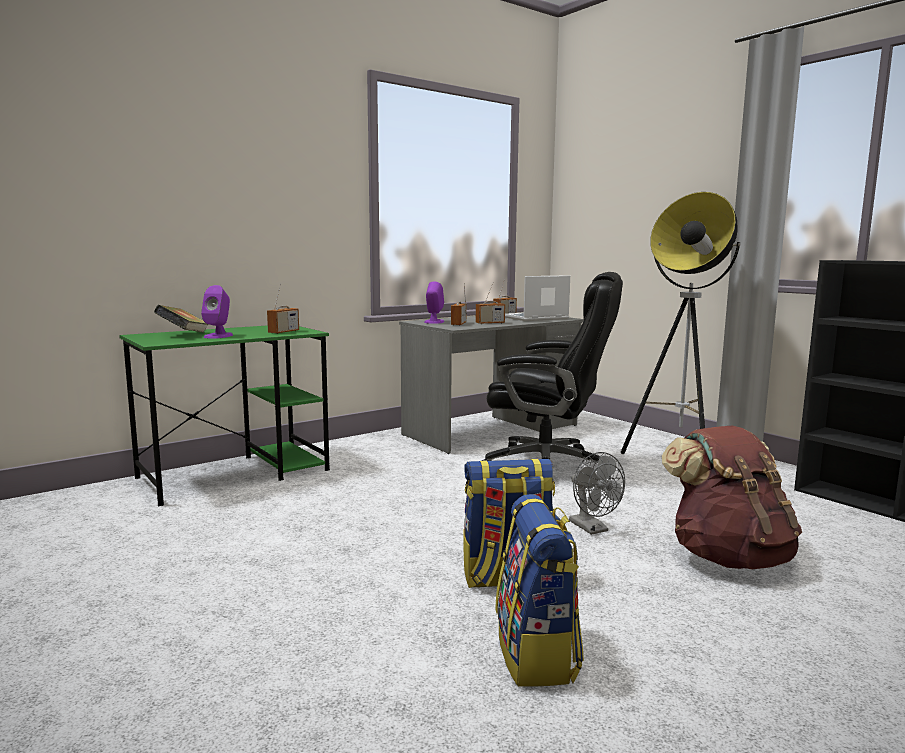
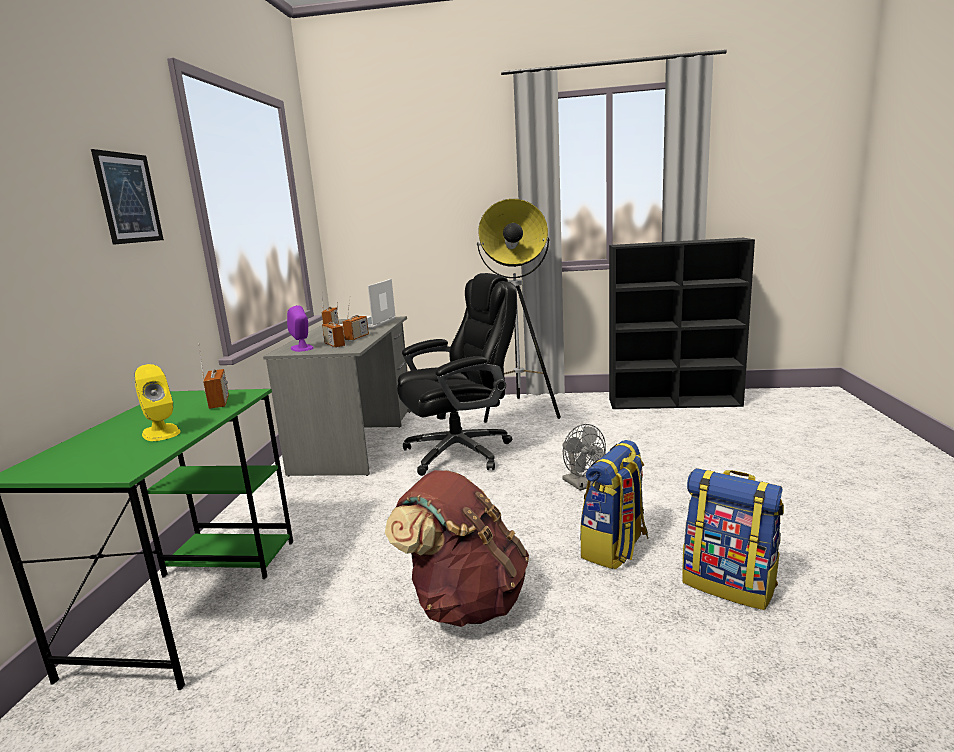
camera: 45 degrees left, 5 degrees up
book [154,305,208,333] -> none
purple speaker [201,285,233,339] -> yellow speaker [134,364,180,441]
grey fan [569,452,625,535] -> grey fan turned 45 degrees clockwise [562,424,606,491]
brown backpack [662,426,802,569] -> brown backpack moved to [385,470,529,627]
none -> picture [91,149,164,245]

